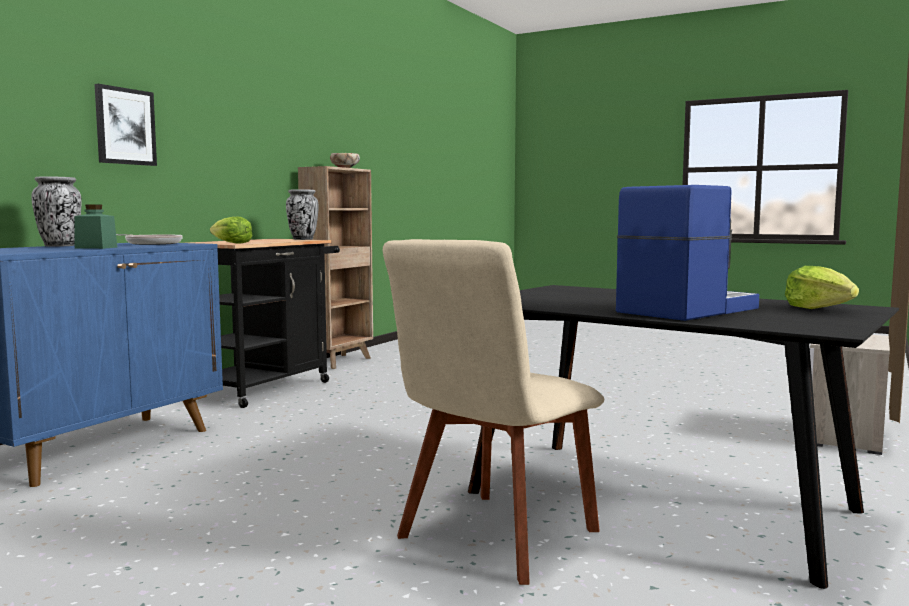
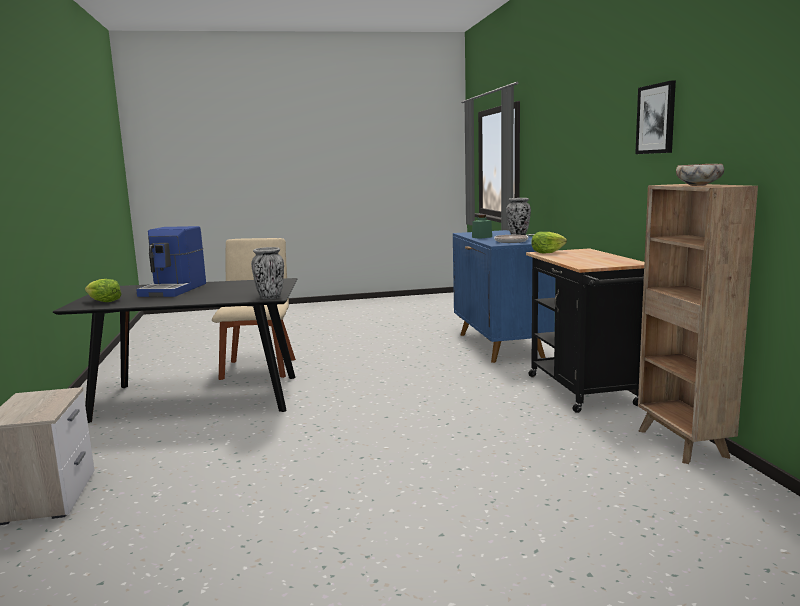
camera: 140 degrees right, 5 degrees up
picture [95,84,157,166] -> picture moved to [635,80,676,154]
vase [286,189,319,240] -> vase moved to [251,247,284,299]

